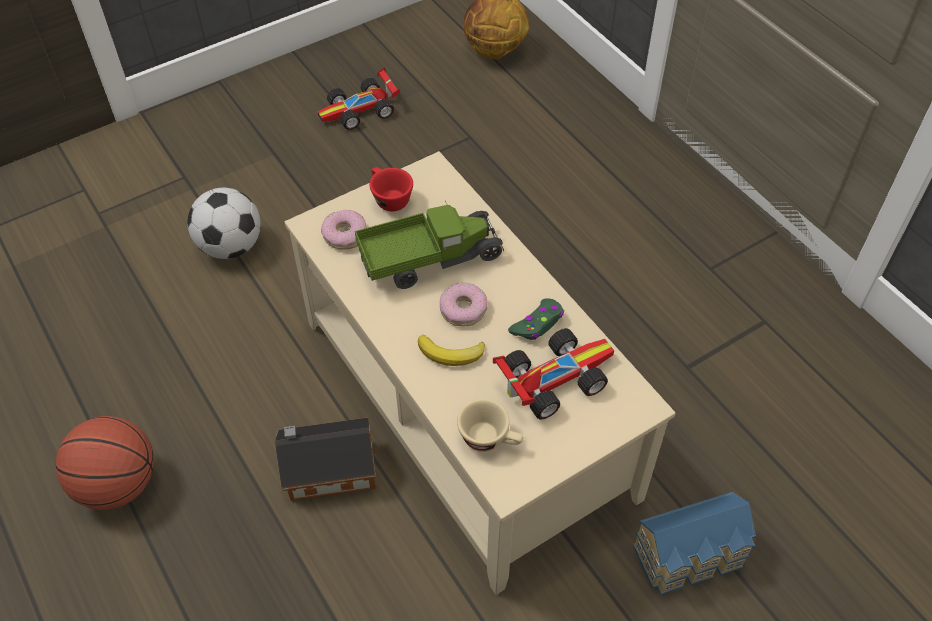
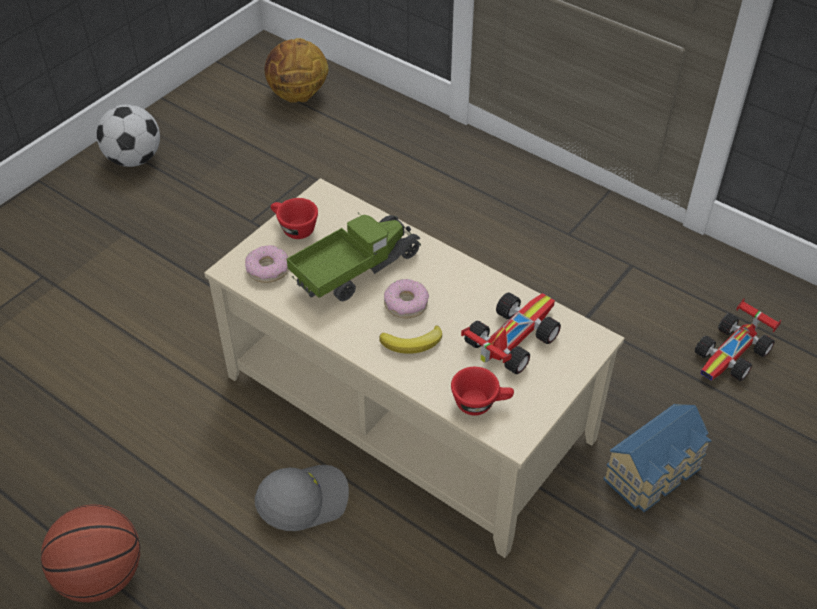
camera: 20 degrees left, 5 degrees down
football [187,188,261,259] -> football moved to [96,105,160,167]
toy house [275,417,376,501] -> grey cap [255,465,349,531]
toy car [318,67,400,130] -> toy car moved to [695,298,782,381]
beige cup [457,399,524,452] -> red cup [451,367,514,416]
green game controller [508,298,564,340] -> none

